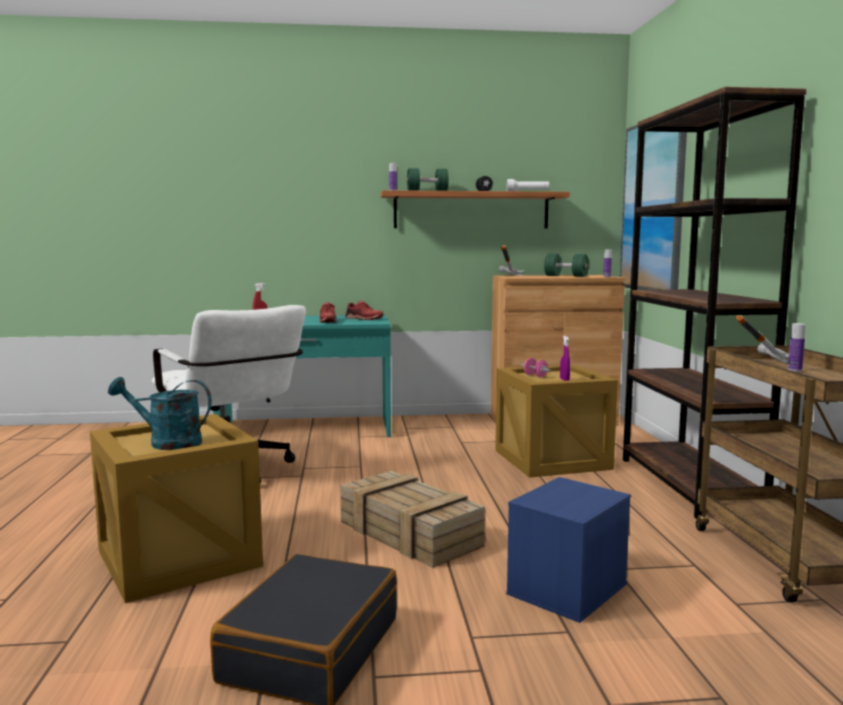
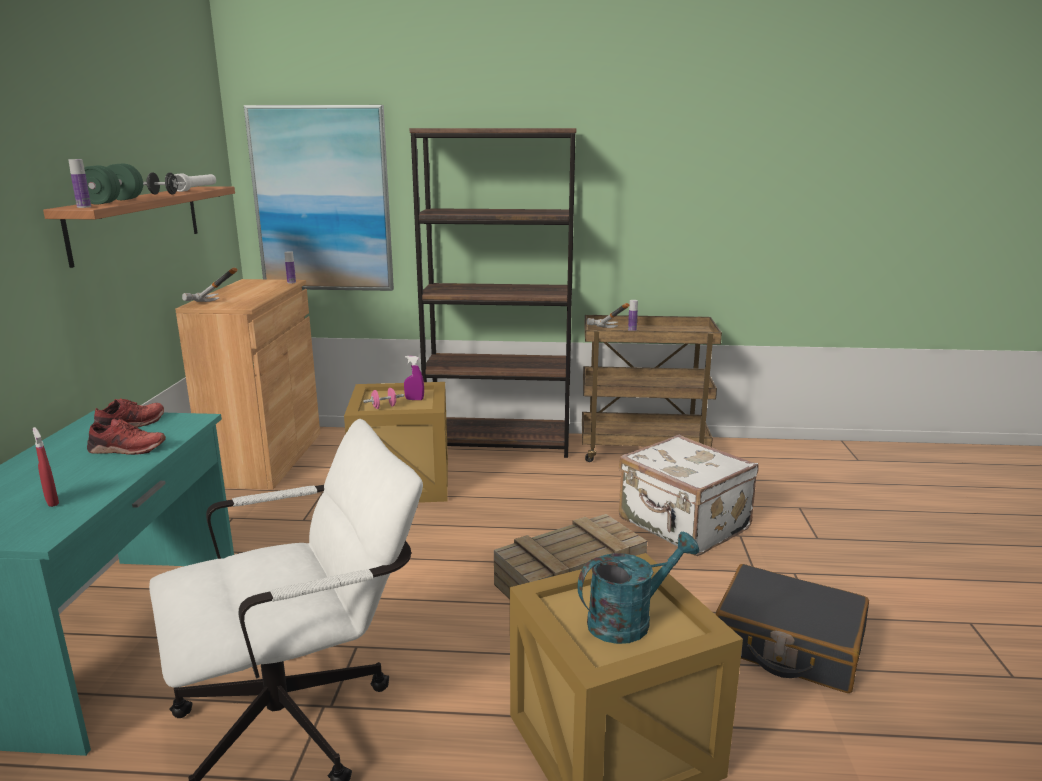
camera: 80 degrees left, 10 degrees up
turquoise watering can [108,377,212,450] -> turquoise watering can turned 135 degrees counterclockwise [577,532,699,644]
blue storage box [506,477,631,623] -> white suitcase [619,435,759,556]
green dumbbell [544,254,589,277] -> none

